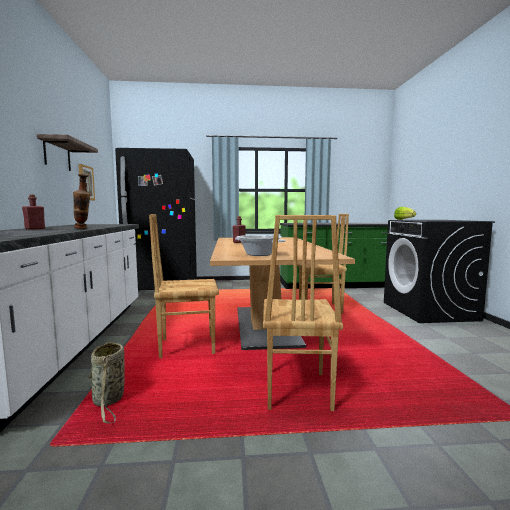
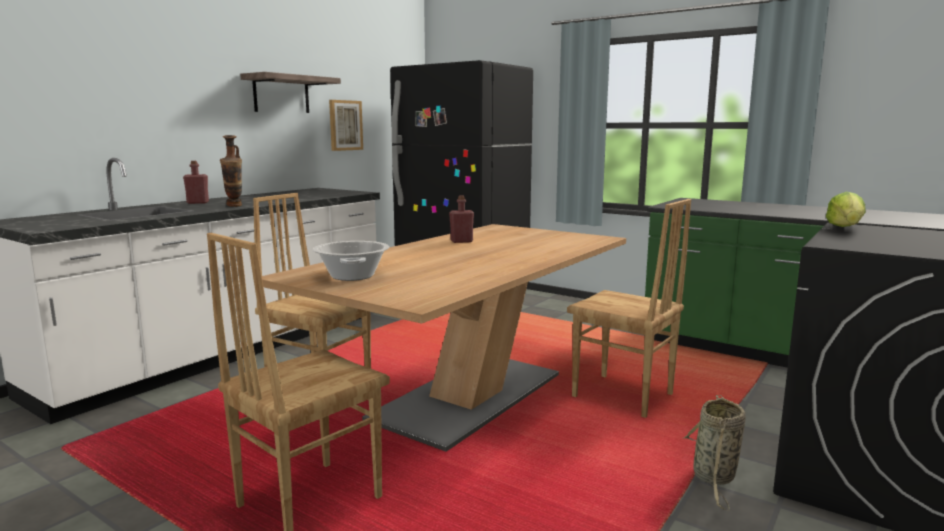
camera: 40 degrees right, 5 degrees up
basket [88,341,125,424] -> basket moved to [684,395,746,511]

